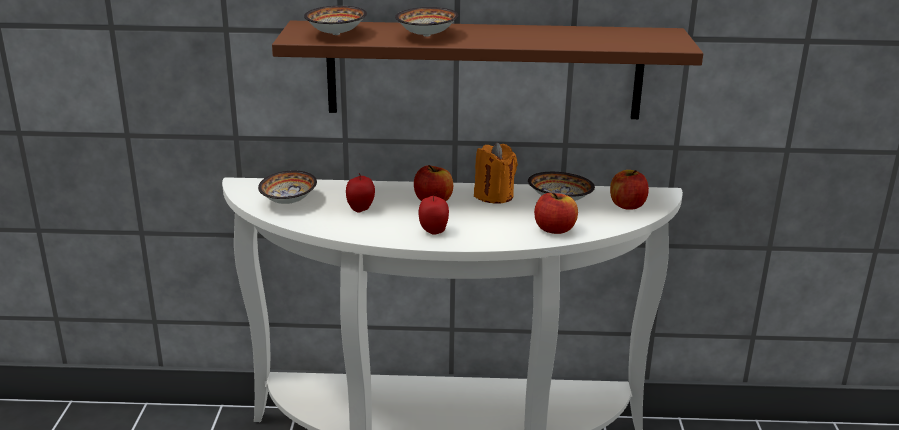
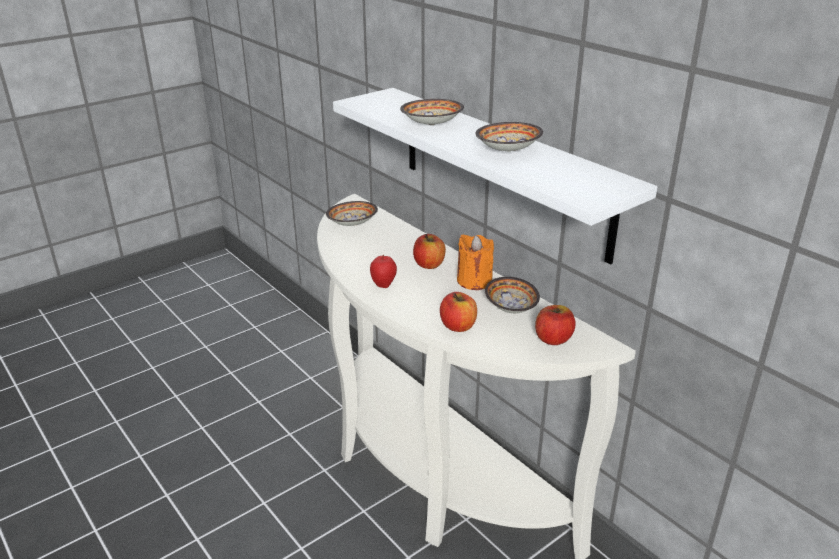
camera: 50 degrees right, 5 degrees up
brown shelf [272,21,703,119] -> white shelf [333,88,657,265]
bowl [304,6,367,35] -> bowl moved to [476,122,543,152]
apple [346,173,375,213] -> none

